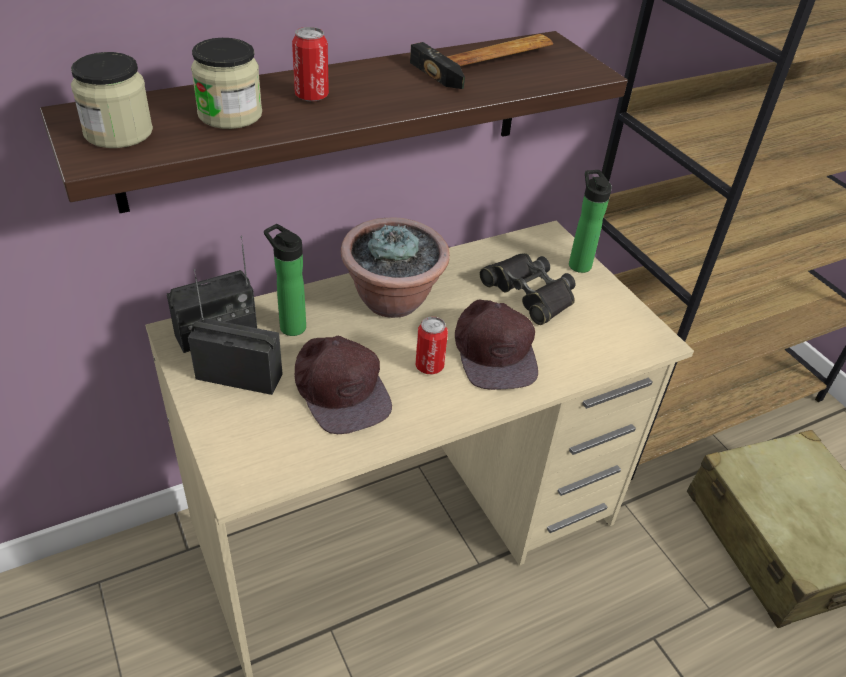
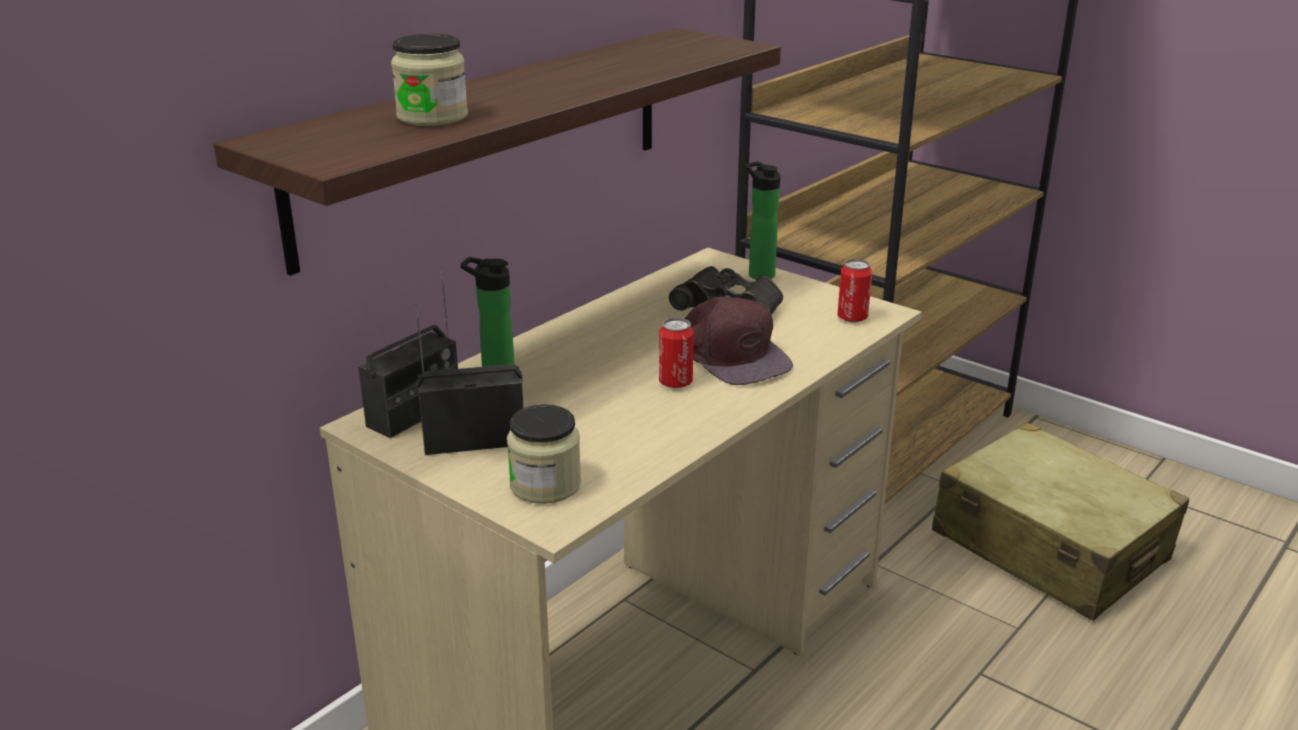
camera: 20 degrees left, 15 degrees down
jar [71,52,153,148] -> jar moved to [507,404,581,504]
can [292,27,329,102] -> can moved to [838,259,872,323]
brown cap [294,336,392,434] -> none
potted plant [341,217,450,318] -> none
hammer [410,34,553,89] -> none

